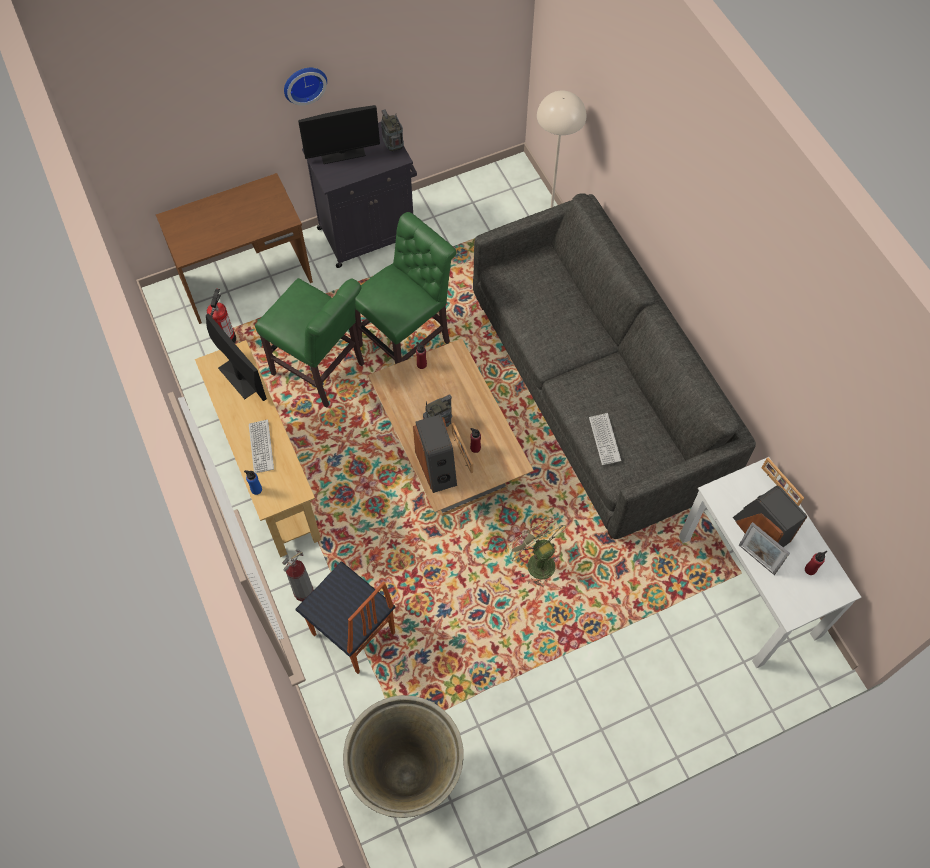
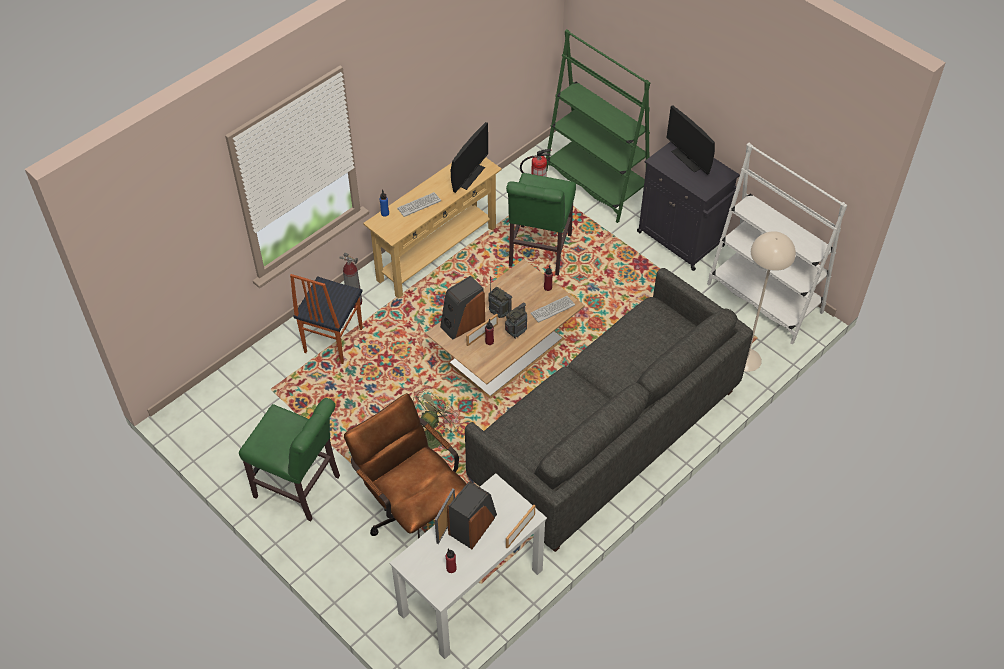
camera: 70 degrees right, 10 degrees down
brown desk [156,173,313,324] -> green bookcase [546,29,650,223]
wall clock [284,68,327,106] -> none
grey planter [343,695,464,818] -> none
green chair [355,212,456,364] -> green chair moved to [239,398,340,521]
radio [381,109,404,152] -> radio moved to [505,303,527,339]
keyboard [589,413,621,465] -> keyboard moved to [530,296,575,323]
none -> brown office chair [344,393,466,538]
none -> white bookcase [707,143,847,344]

